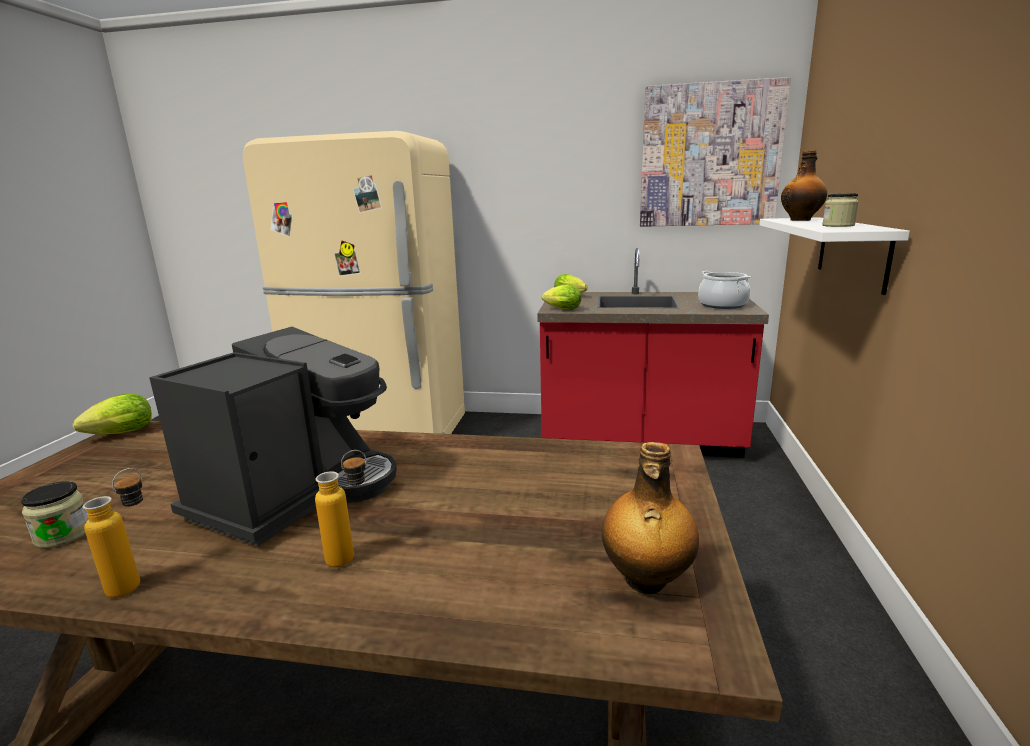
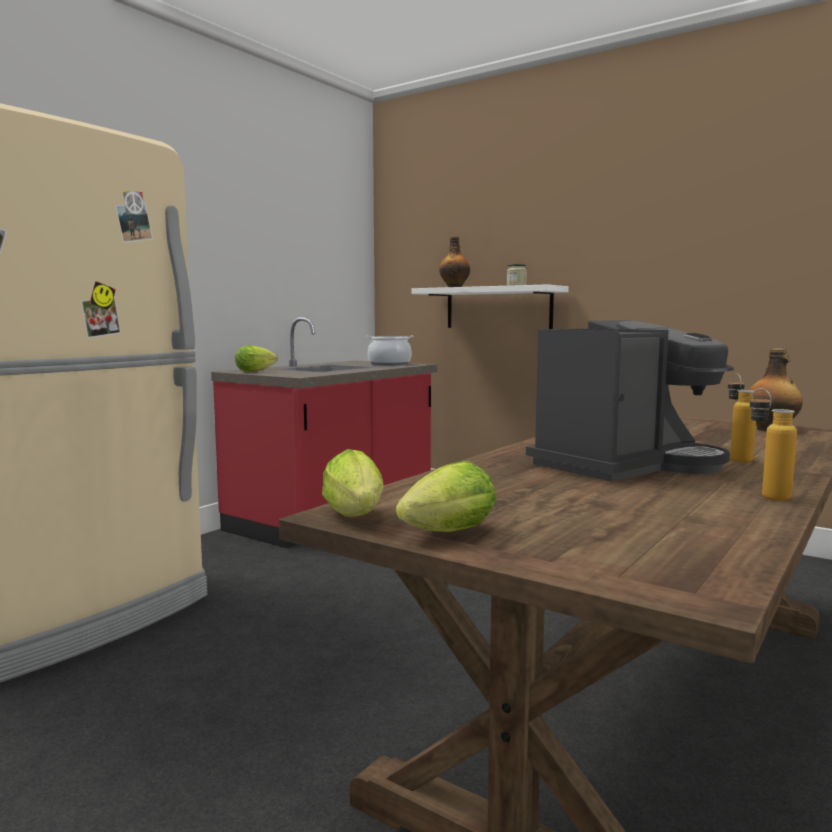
camera: 65 degrees left, 10 degrees down
jar [21,481,88,548] -> none
coffee machine [149,327,397,547] -> coffee machine turned 90 degrees clockwise [526,320,734,482]
lettuce [542,285,581,310] -> lettuce moved to [396,461,496,532]
picture [640,77,791,227] -> none

